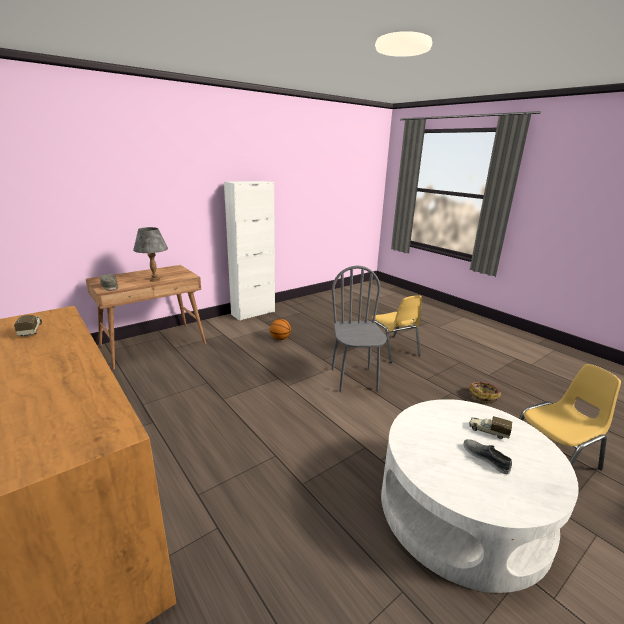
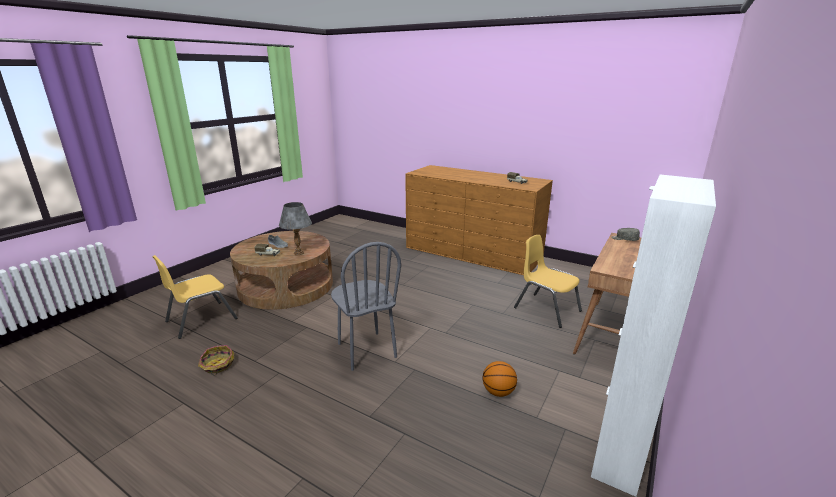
camera: 160 degrees right, 0 degrees up
grey table lamp [133,227,168,282] -> grey table lamp moved to [279,202,312,255]
yellow chair [371,295,422,363] -> yellow chair moved to [514,235,582,328]
white coffee table [381,399,579,593] -> brown coffee table [230,231,333,309]

